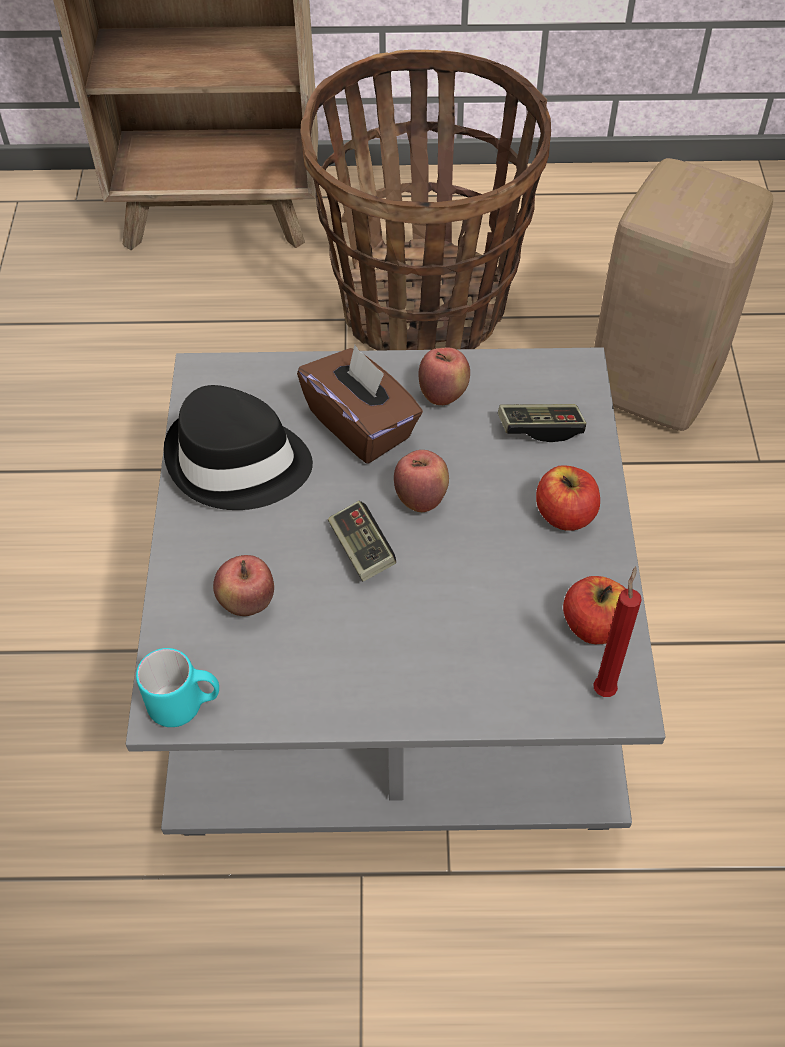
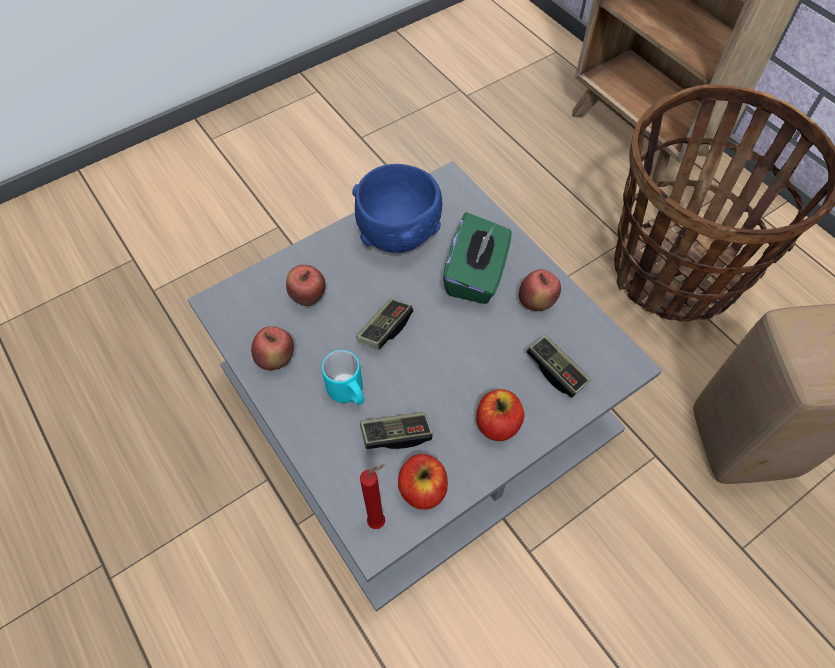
camera: 55 degrees right, 5 degrees up
turquoise mug [136,648,219,727] -> turquoise mug moved to [321,350,364,405]
black hat [163,385,313,510] -> blue bowl [352,164,442,253]
brown tissue box [297,345,423,464] -> green tissue box [443,212,512,304]
apple [394,450,449,512] -> apple moved to [251,326,294,371]
none -> game controller [360,412,433,449]

